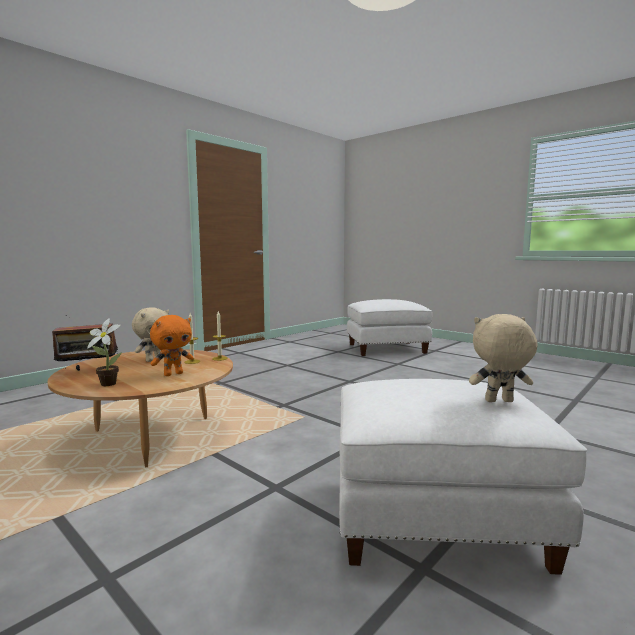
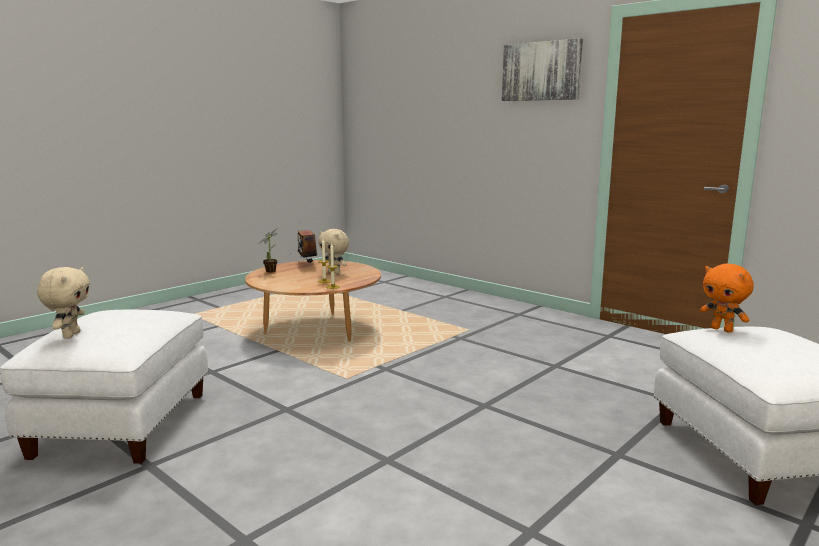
camera: 90 degrees right, 5 degrees up
orange plush toy [150,315,194,376] -> orange plush toy moved to [700,264,754,332]
none -> picture [502,38,583,101]

